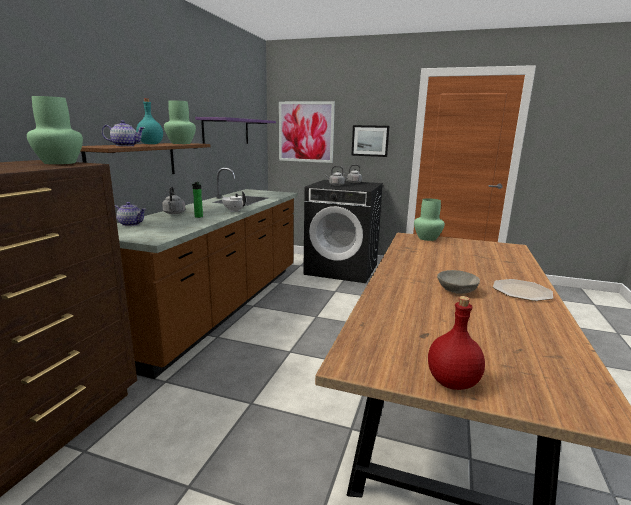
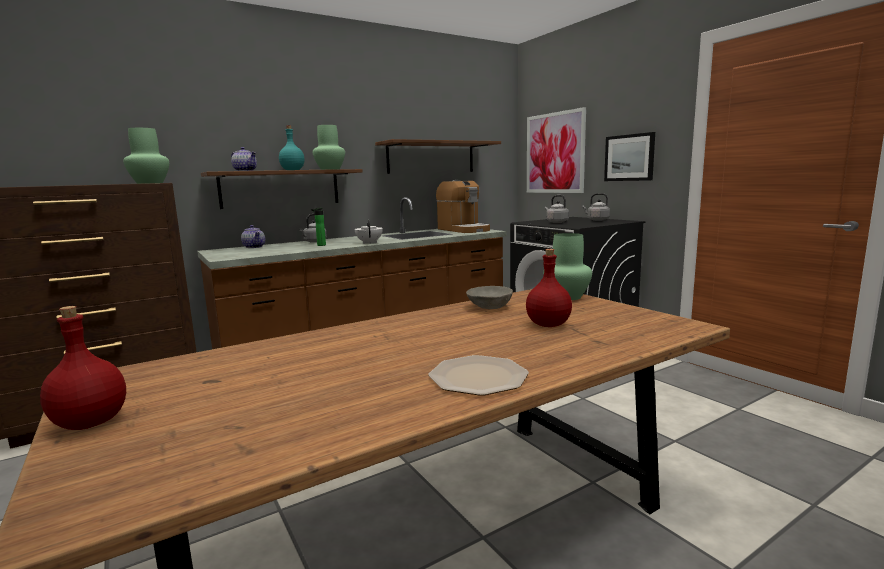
camera: 40 degrees right, 5 degrees down
purple shelf [195,117,276,144] -> brown shelf [375,139,501,174]
grey bowl [437,270,480,294] -> grey bowl moved to [466,286,513,309]
none -> coffee machine [436,180,490,233]
none -> red bottle [526,249,572,327]

